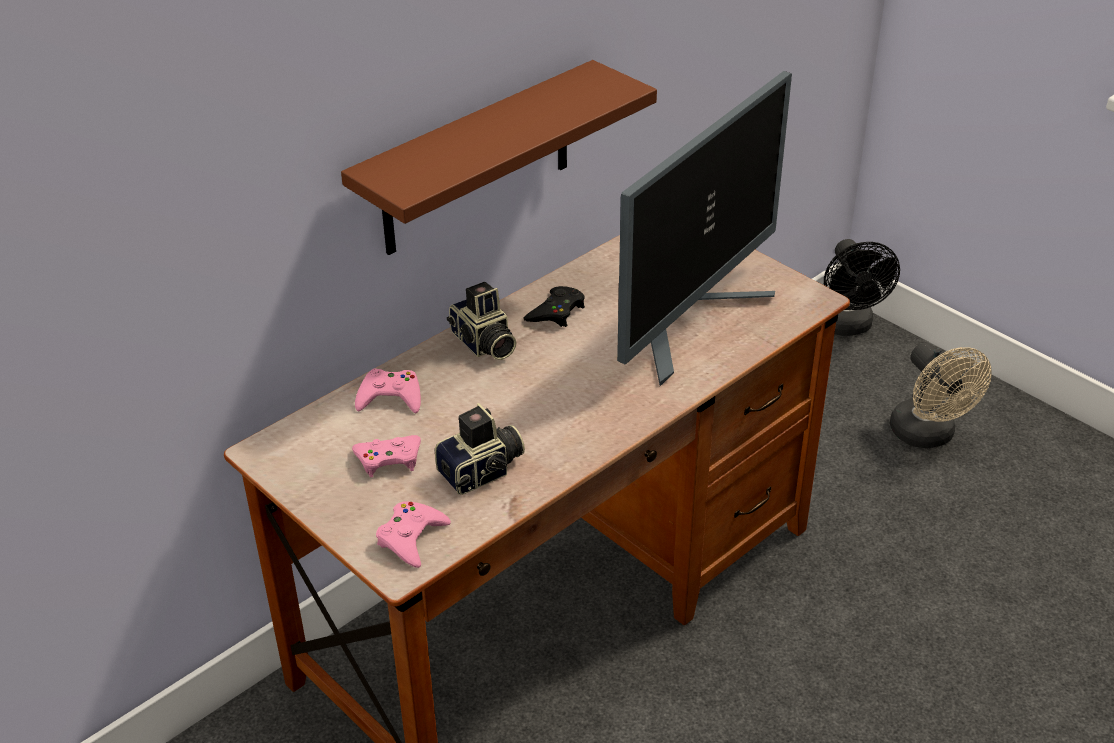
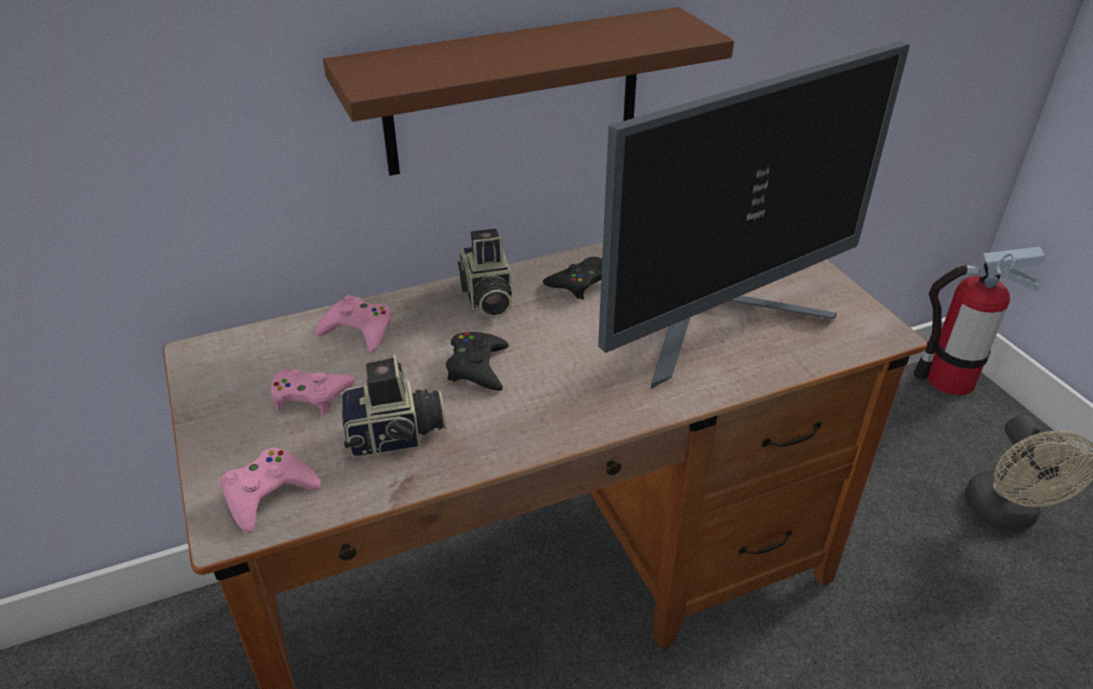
camera: 20 degrees right, 0 degrees up
black fan [824,239,900,336] -> fire extinguisher [914,246,1045,395]
none -> black game controller [446,332,509,391]

